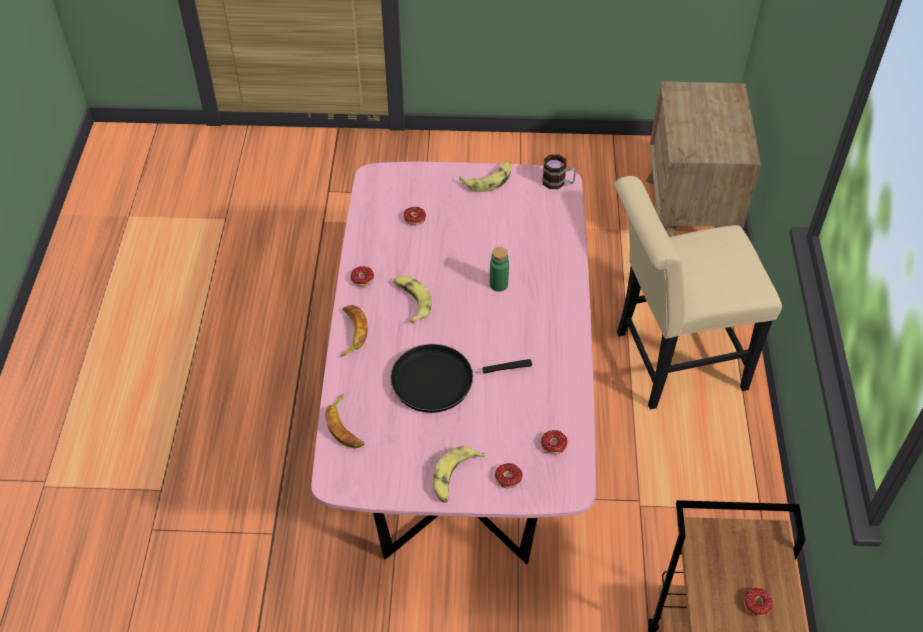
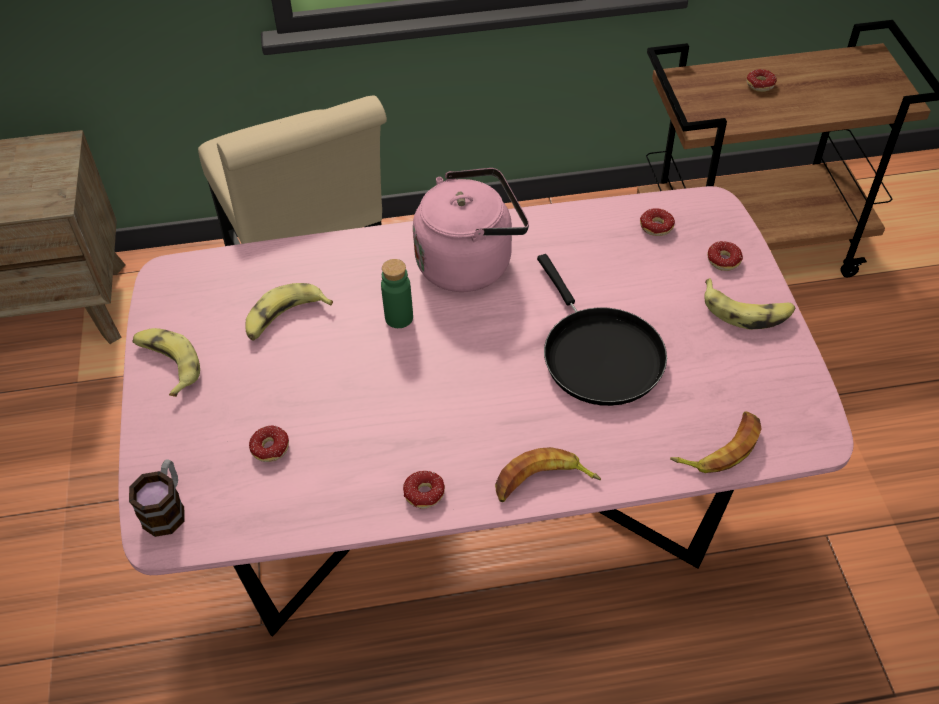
camera: 100 degrees left, 0 degrees up
banana [394,276,432,323] -> banana moved to [246,283,333,341]
mug [542,154,577,189] -> mug moved to [129,459,185,537]
none -> pink kettle [413,168,529,292]

